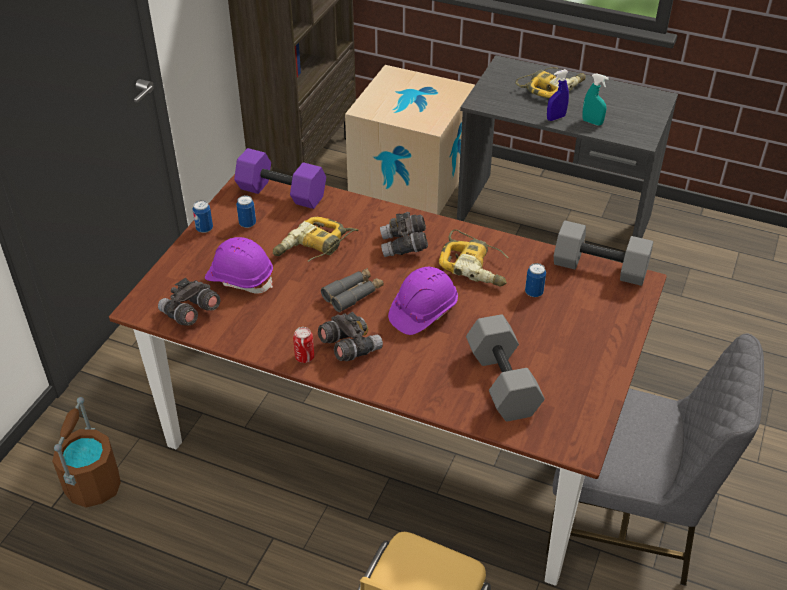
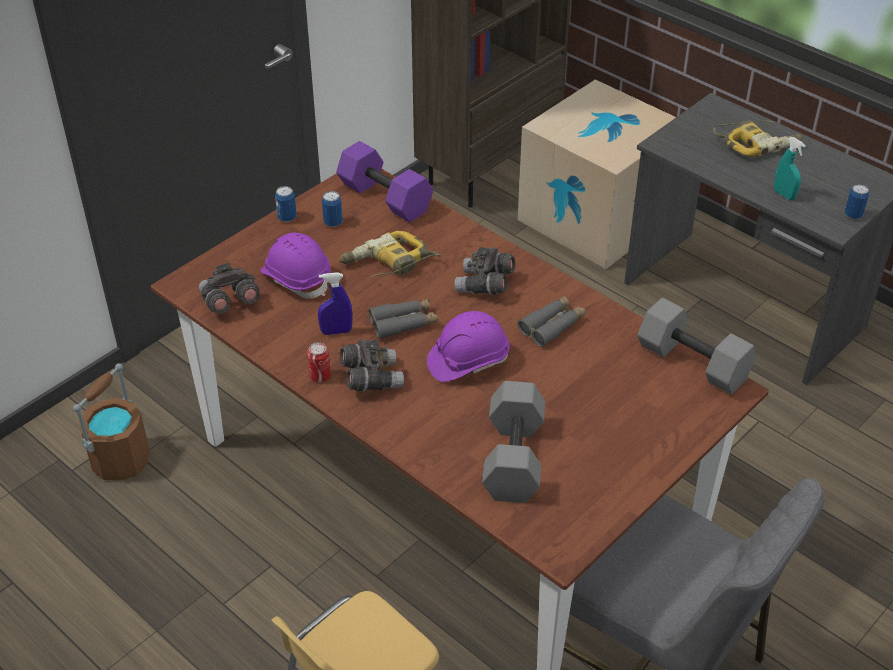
camera: 20 degrees right, 0 degrees up
power drill [439,229,509,287] -> grey binoculars [518,296,586,347]
can [525,263,546,297] -> can moved to [845,184,869,219]
blue spray bottle [547,69,569,121] -> blue spray bottle moved to [318,272,352,335]

